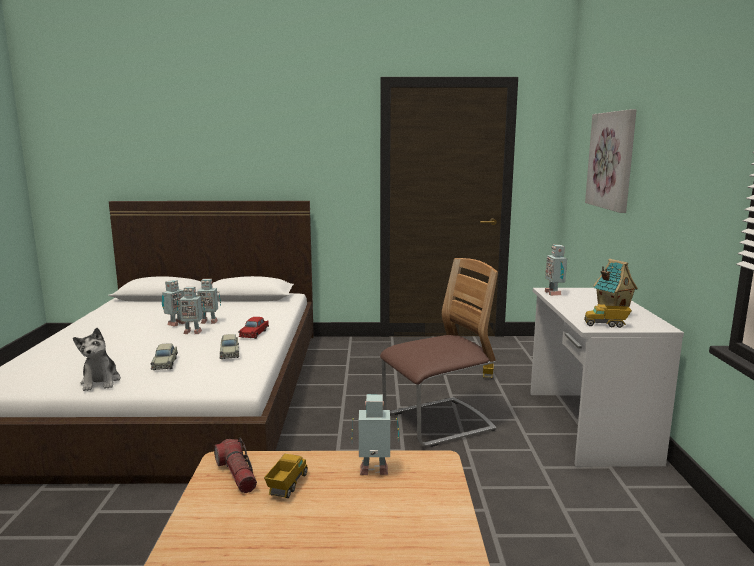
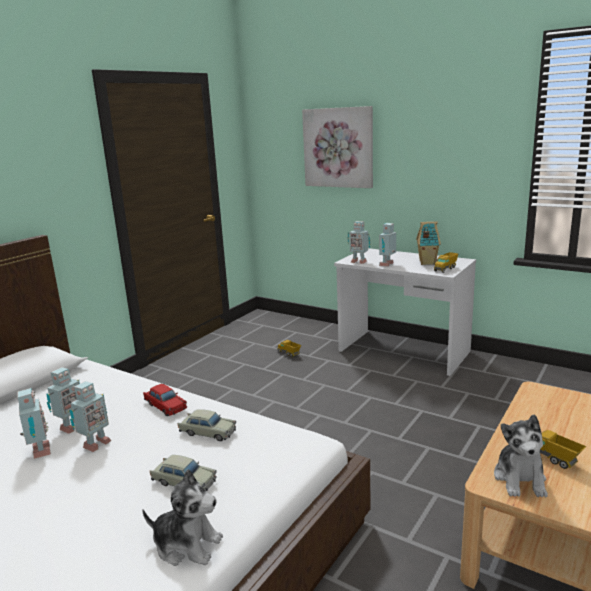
camera: 55 degrees left, 5 degrees up
flashlight [214,438,257,493] -> plush toy [494,414,548,497]
toy robot [351,394,399,475] -> toy robot moved to [379,223,396,267]
chair [380,258,498,447] -> none

